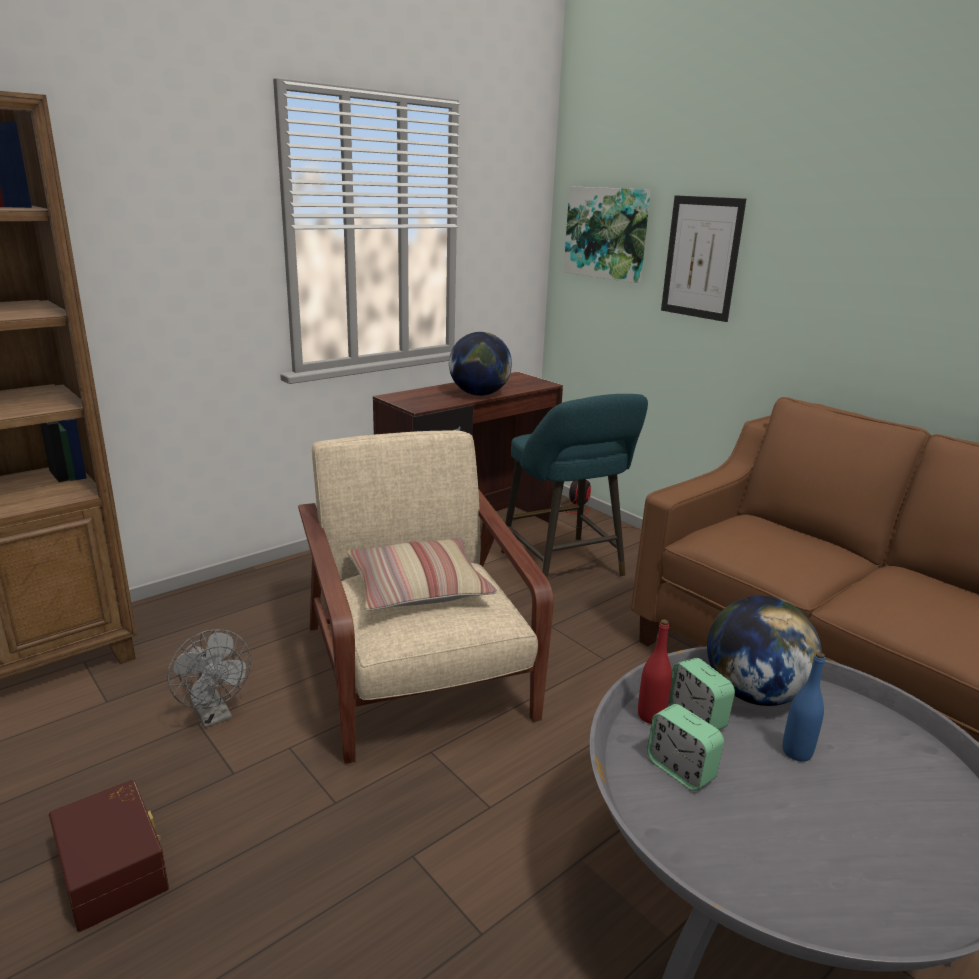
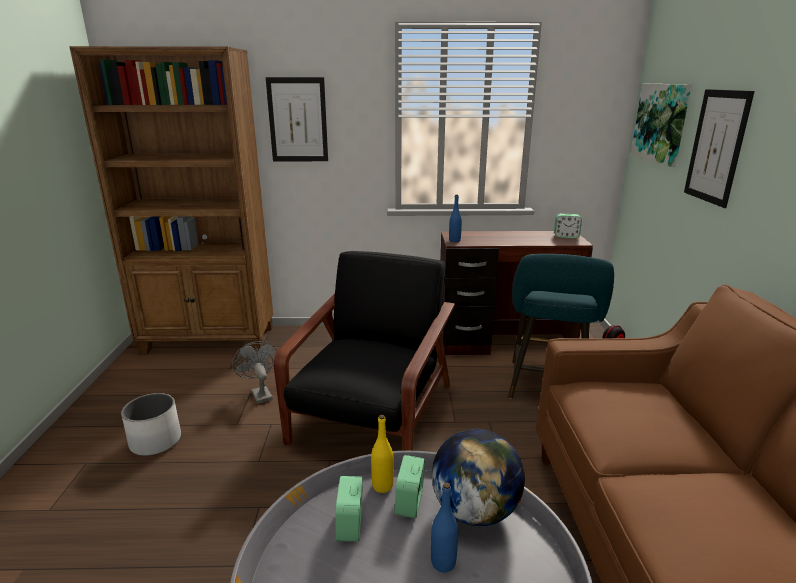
camera: 40 degrees right, 0 degrees up
brown storage box [49,780,169,932] -> white planter [121,393,181,456]
grey fan [167,629,251,728] -> grey fan turned 150 degrees clockwise [232,341,277,404]
beige armchair [298,430,554,764] -> black armchair [274,251,455,451]
pillow [347,537,497,611] -> none
globe [449,332,512,396] -> none
red bottle [638,619,672,724] -> yellow bottle [371,415,394,493]
none -> picture [266,77,328,161]
none -> blue bottle [449,195,462,242]
none -> alarm clock [554,214,582,238]

